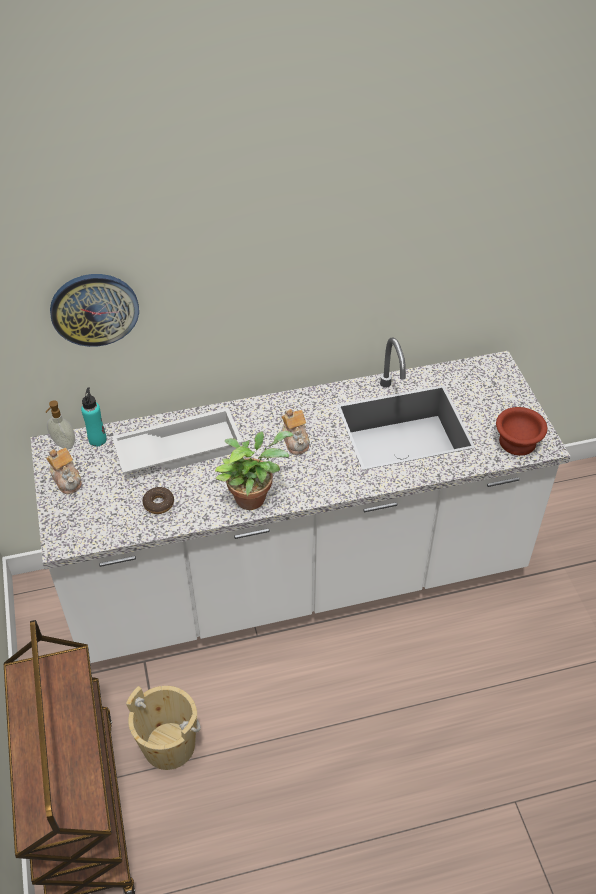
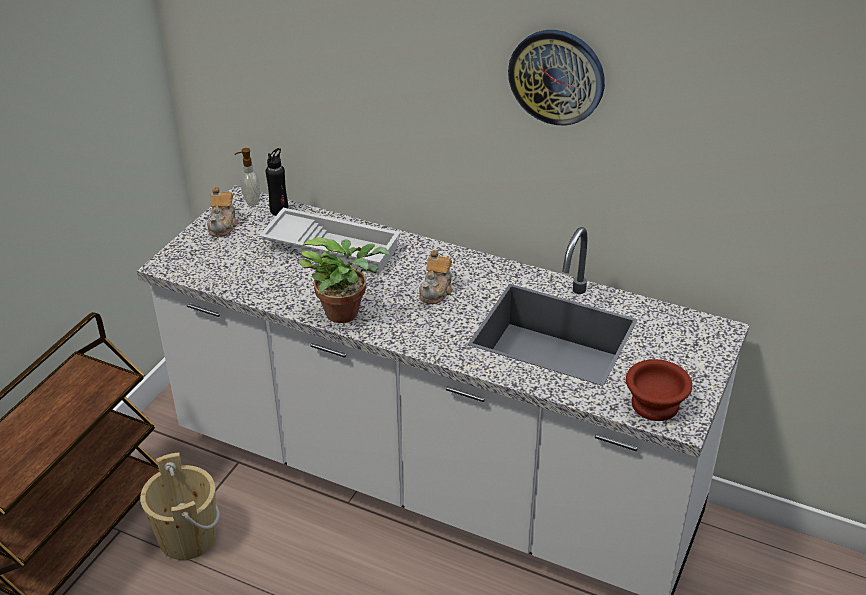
camera: 40 degrees right, 10 degrees down
wall clock [50,274,139,347] -> wall clock moved to [508,30,605,125]
turquoise bottle [81,387,107,447] -> black bottle [266,148,289,216]
donut [142,487,174,514] -> none

